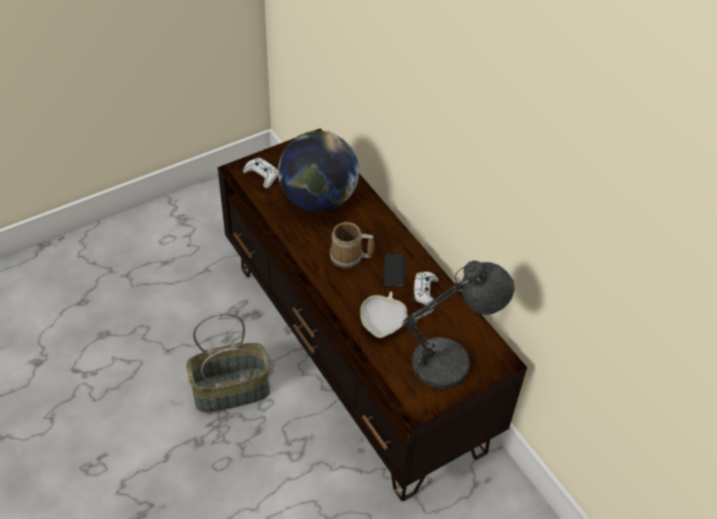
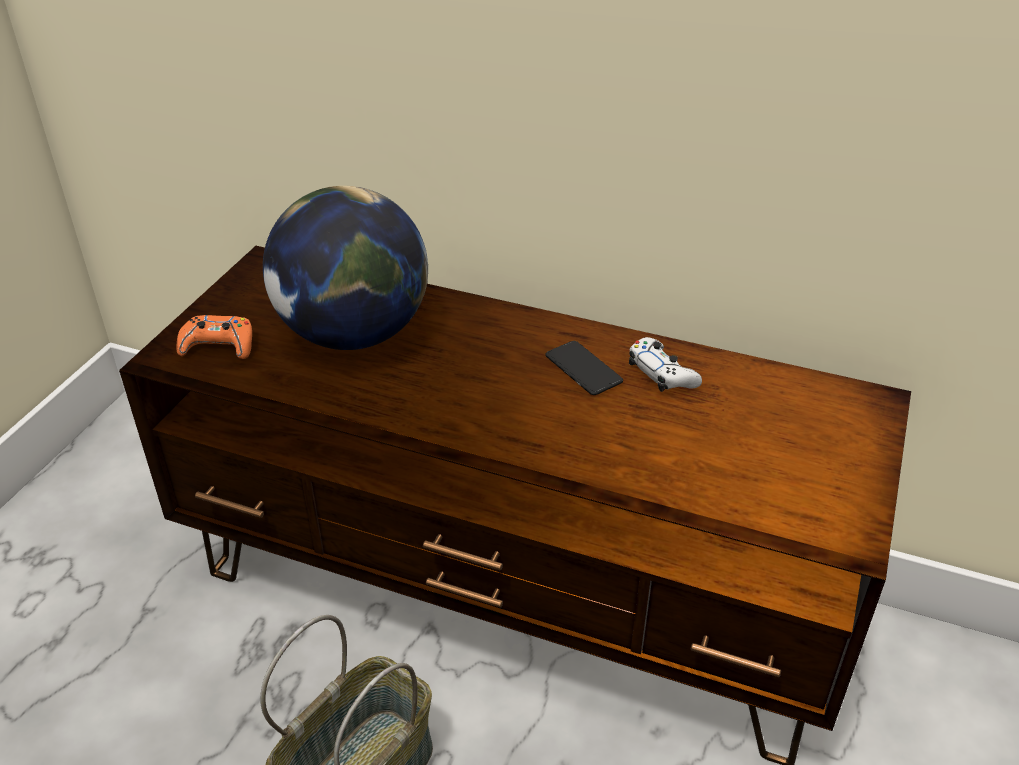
camera: 35 degrees left, 10 degrees down
white game controller [243,158,278,188] -> orange game controller [177,315,252,359]
mug [330,222,374,269] -> none
white bowl [360,292,408,338] -> none
grey table lamp [403,261,515,393] -> none

